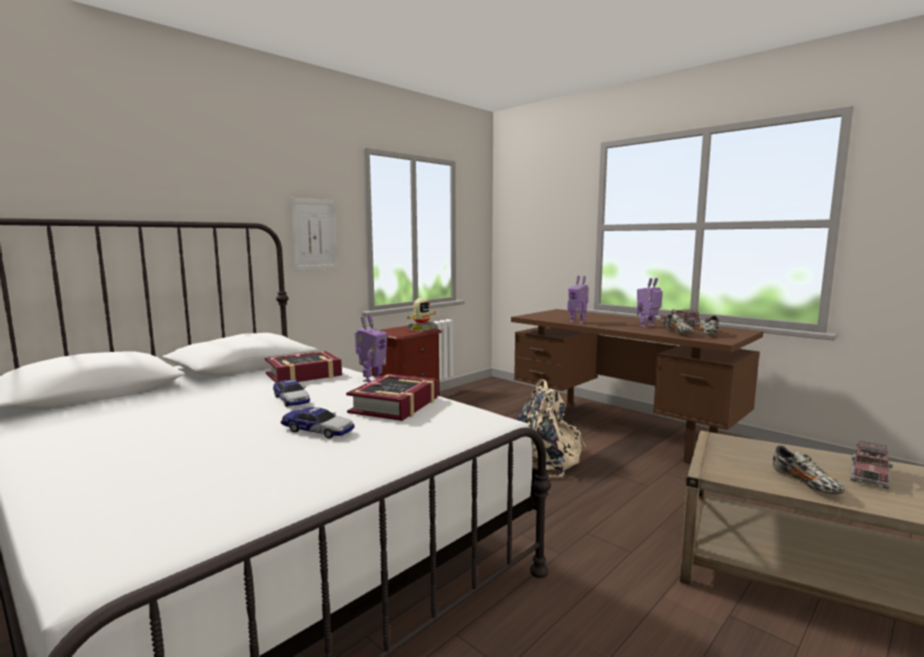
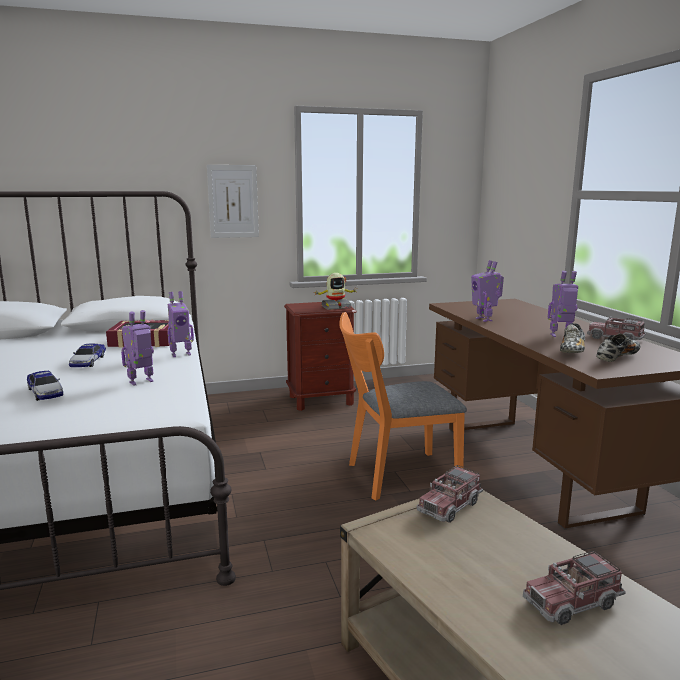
camera: 30 degrees right, 5 degrees up
book [346,374,437,421] -> toy robot [121,310,154,386]
beige backpack [517,379,586,477] -> orange chair [339,312,467,500]
shoe [773,446,845,494] -> none
none -> toy truck [417,465,483,523]

